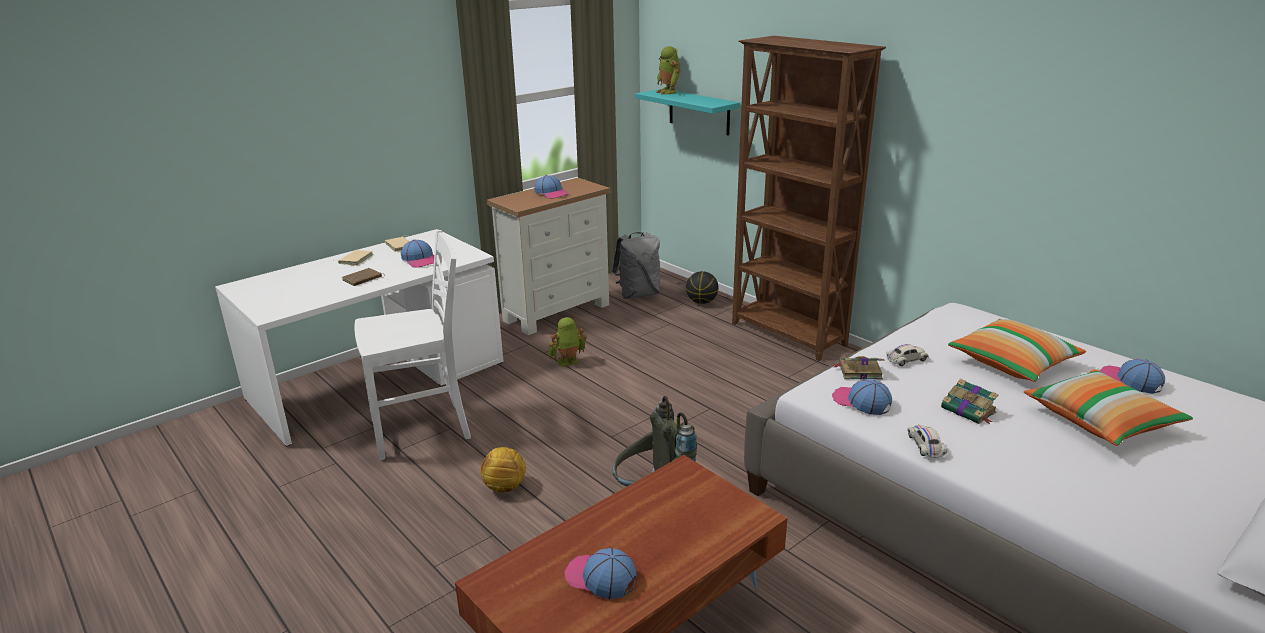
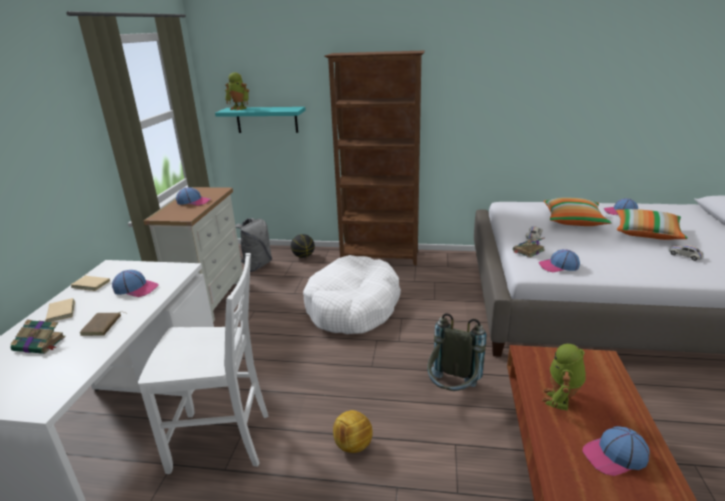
camera: 40 degrees left, 0 degrees up
white chair [355,230,471,460] -> white chair turned 60 degrees clockwise [138,253,269,474]
toy robot [549,317,587,367] -> toy robot moved to [542,344,586,411]
white toy car [908,425,948,458] -> white toy car moved to [668,245,704,261]
book [941,379,998,424] -> book moved to [10,320,66,354]
none -> white dog bed [303,255,401,334]

